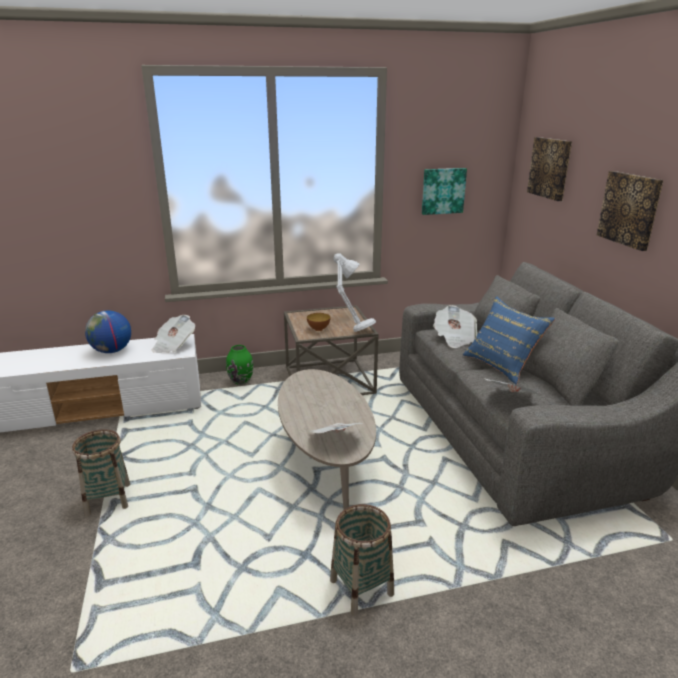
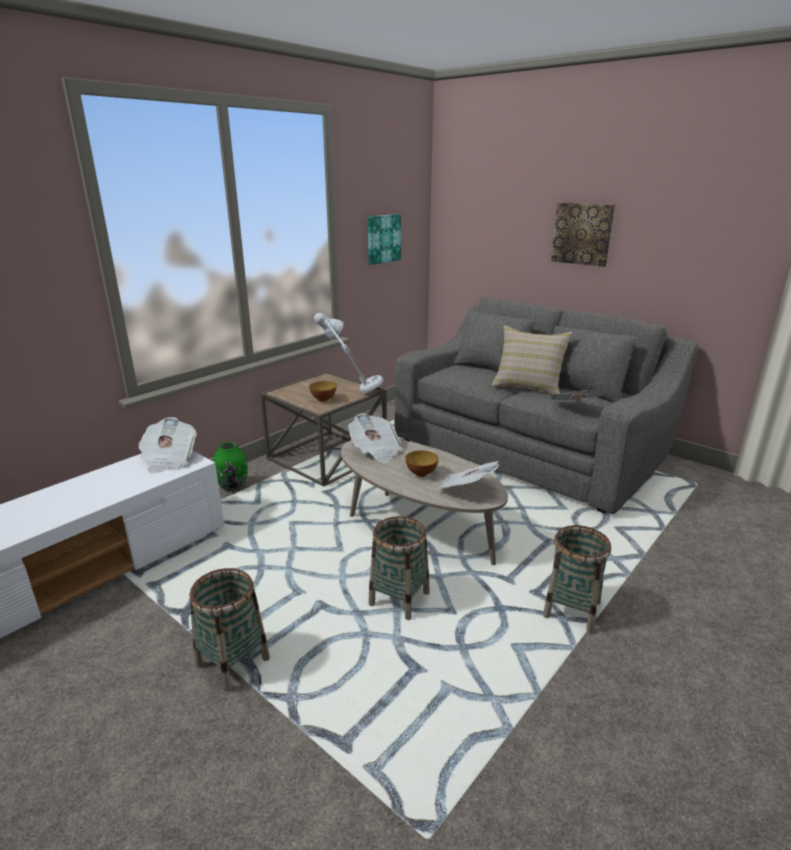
camera: 35 degrees left, 0 degrees up
globe [85,310,131,353] -> none
newspaper [433,305,477,348] -> newspaper moved to [348,413,403,463]
blue pillow [463,296,555,385] -> beige pillow [492,326,573,395]
picture [527,137,572,201] -> none
none -> basket [368,516,430,620]
none -> bowl [405,451,438,477]

